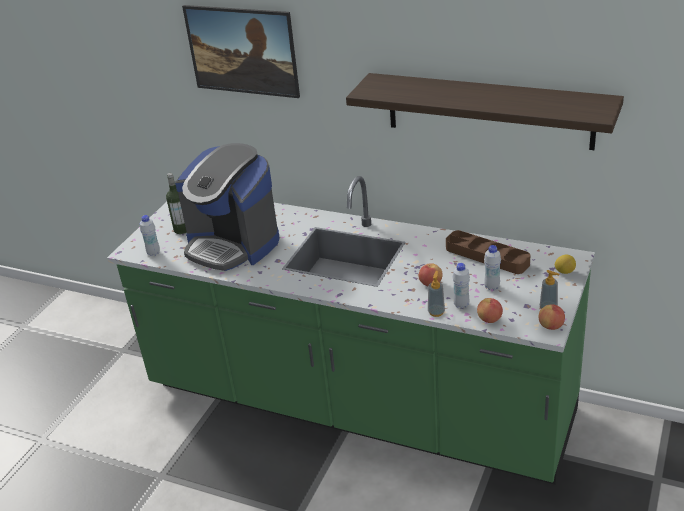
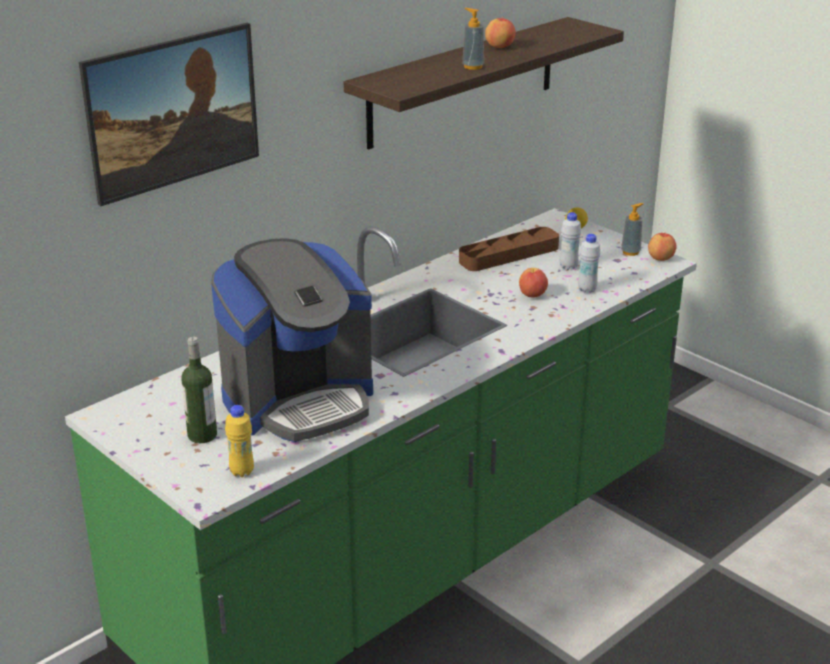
camera: 70 degrees left, 5 degrees down
white bottle [140,215,160,256] -> yellow bottle [225,405,254,477]
soap dispenser [428,271,445,317] -> soap dispenser moved to [462,8,484,70]
apple [477,298,503,323] -> apple moved to [485,17,516,48]

